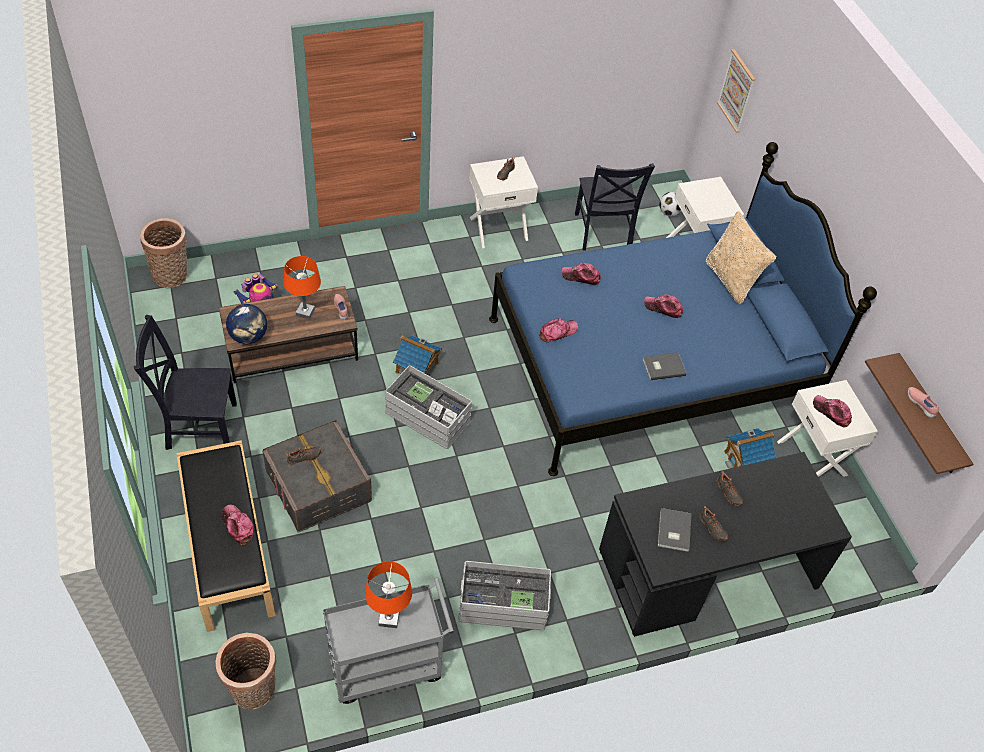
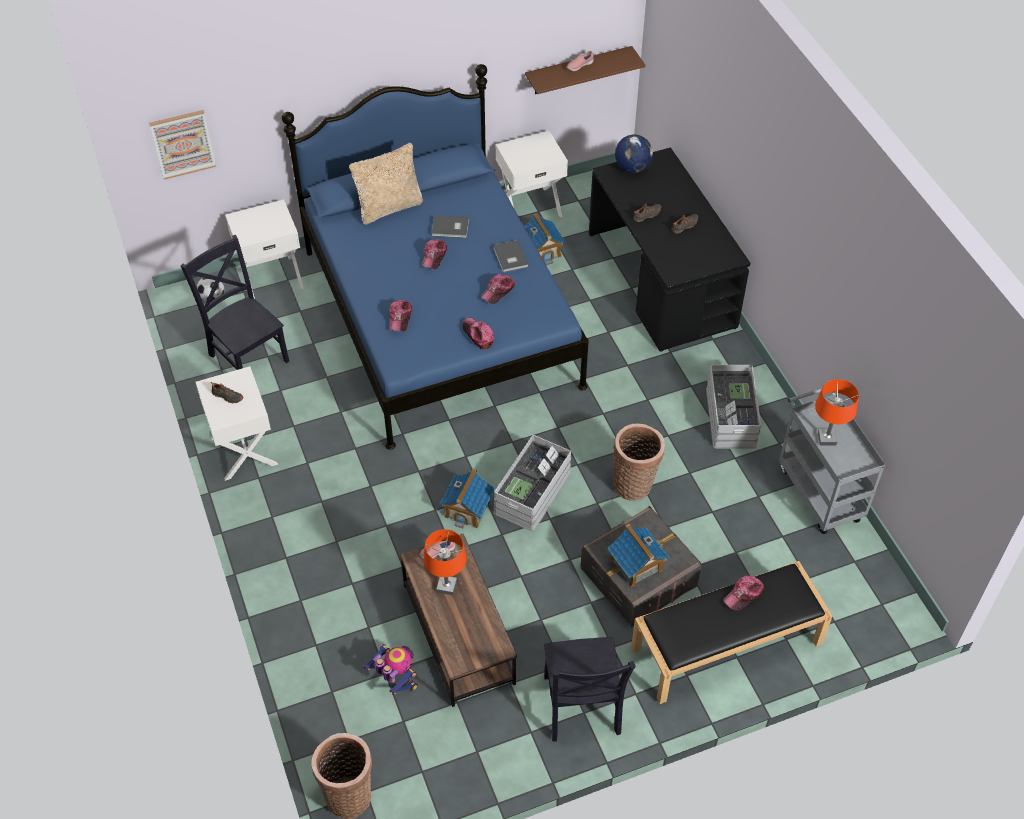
camera: 90 degrees left, 0 degrees up
basket [215,633,276,709] -> basket moved to [613,423,665,501]
globe [226,304,267,344] -> globe moved to [615,134,653,173]
black shoe [286,447,321,465] -> toy house [607,524,669,587]
black chair [575,163,655,251] -> black chair turned 120 degrees counterclockwise [181,235,289,370]
grey book [658,508,692,552] -> grey book moved to [432,215,469,238]
cap [813,395,852,428] -> cap moved to [481,274,515,304]

